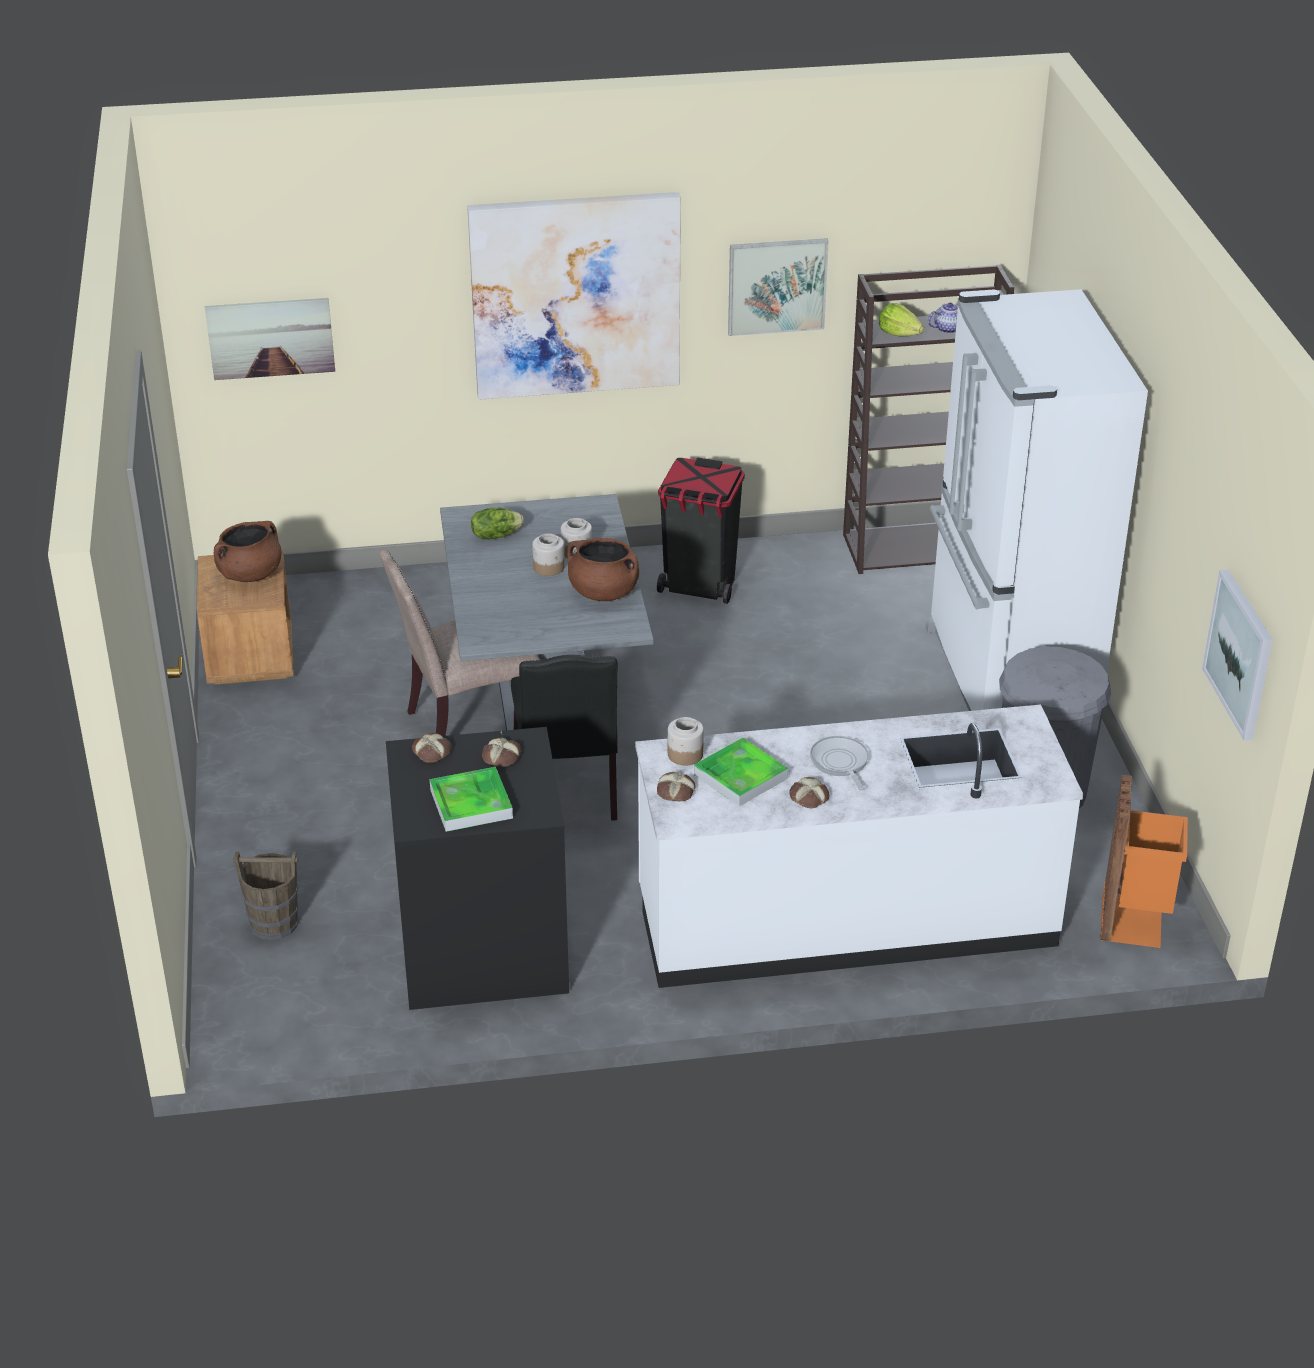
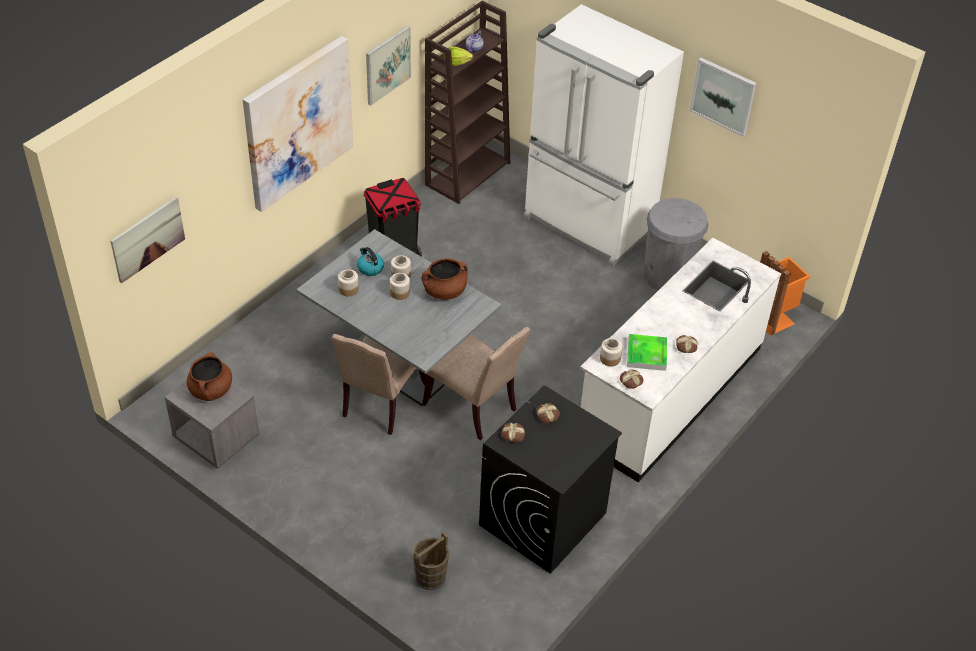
camera: 45 degrees left, 10 degrees up
brown nightstand [197,549,293,685] -> grey nightstand [165,380,259,469]
tray [430,767,513,832] -> none
lettuce [471,507,524,540] -> jar [338,269,359,296]
black chair [511,655,618,821] -> beige chair [423,327,530,440]
frying pan [810,736,869,790] -> none
picture [1202,570,1273,741] -> picture moved to [690,58,756,137]
none -> kettle [357,247,384,276]

